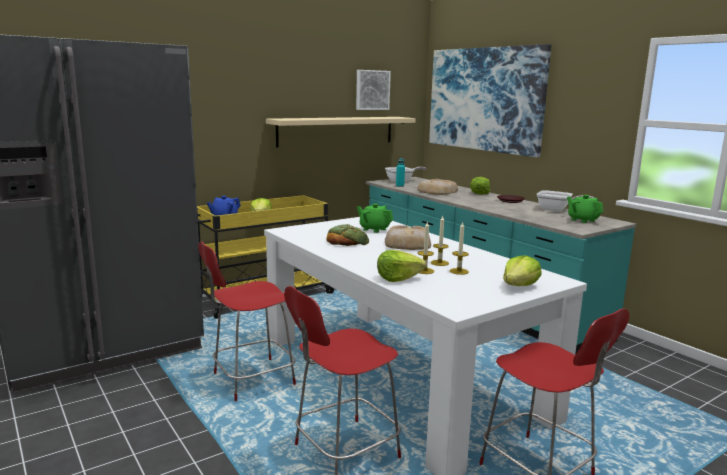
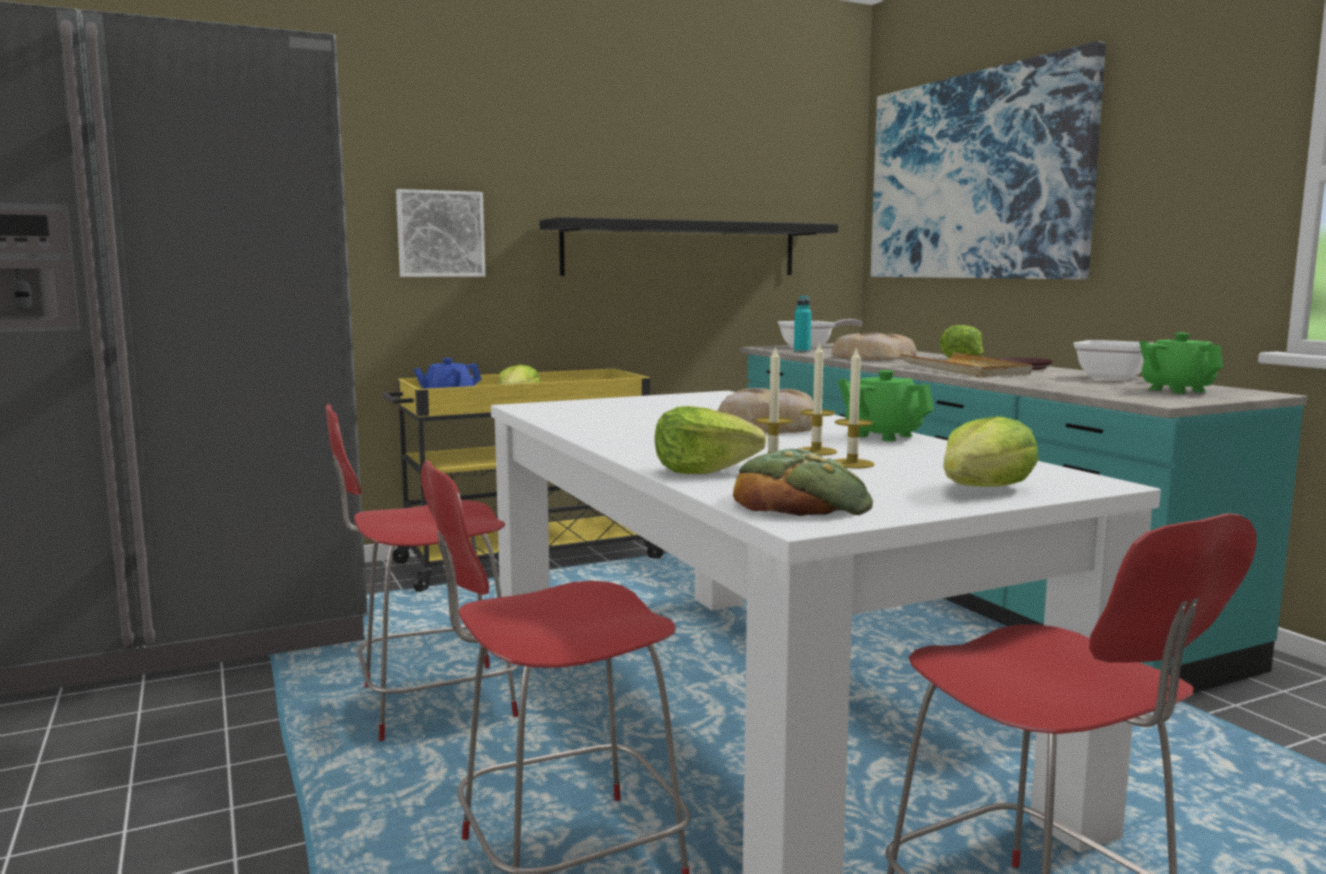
camera: 10 degrees right, 5 degrees down
beige shelf [266,117,416,148] -> black shelf [540,217,838,276]
bread [326,224,369,246] -> bread moved to [733,448,873,516]
picture [356,70,391,110] -> picture moved to [396,189,485,277]
green teapot [357,203,393,233] -> green teapot moved to [838,370,934,441]
none -> beige tray [900,352,1033,377]

